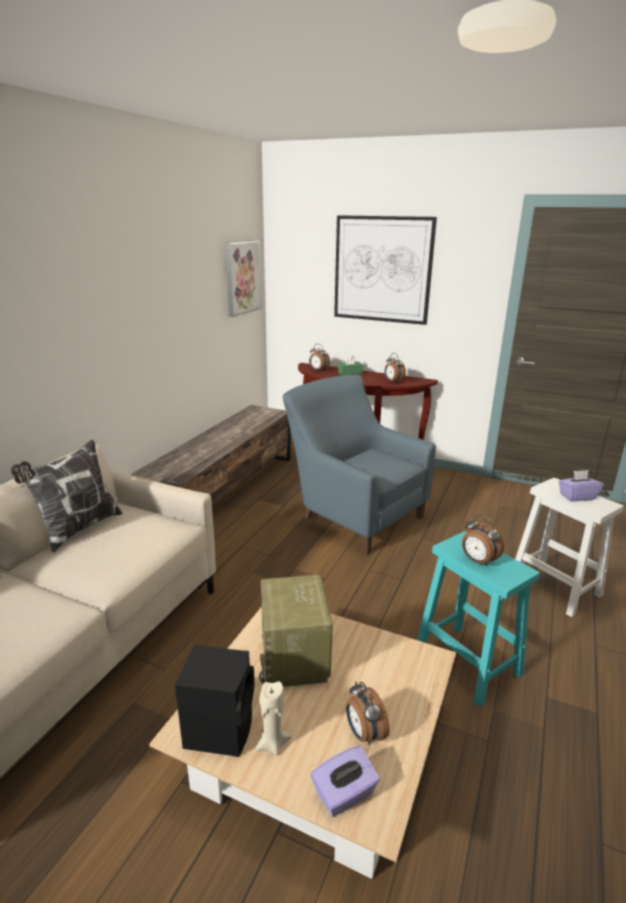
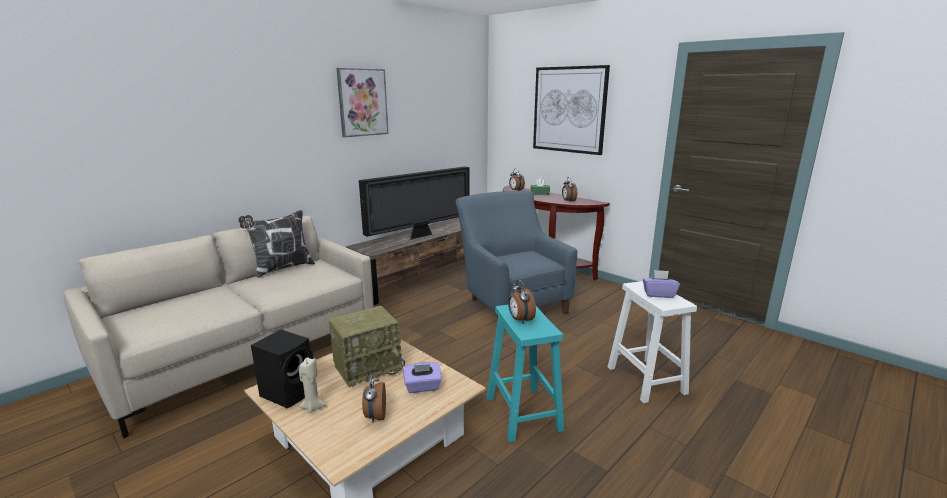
camera: 20 degrees right, 5 degrees down
picture [225,240,261,317] -> picture moved to [336,68,389,137]
radio [259,575,333,687] -> radio turned 135 degrees counterclockwise [329,306,405,387]
purple tissue box [311,746,380,817] -> purple tissue box moved to [403,362,442,393]
none -> television [359,166,469,240]

